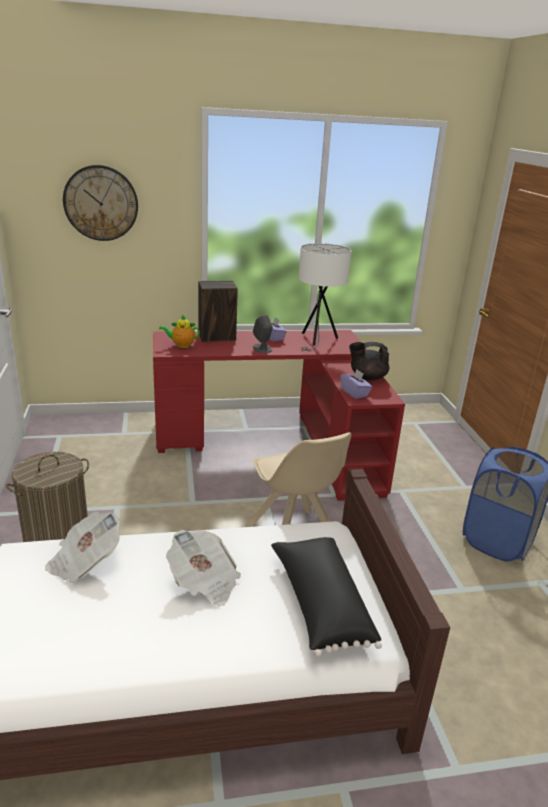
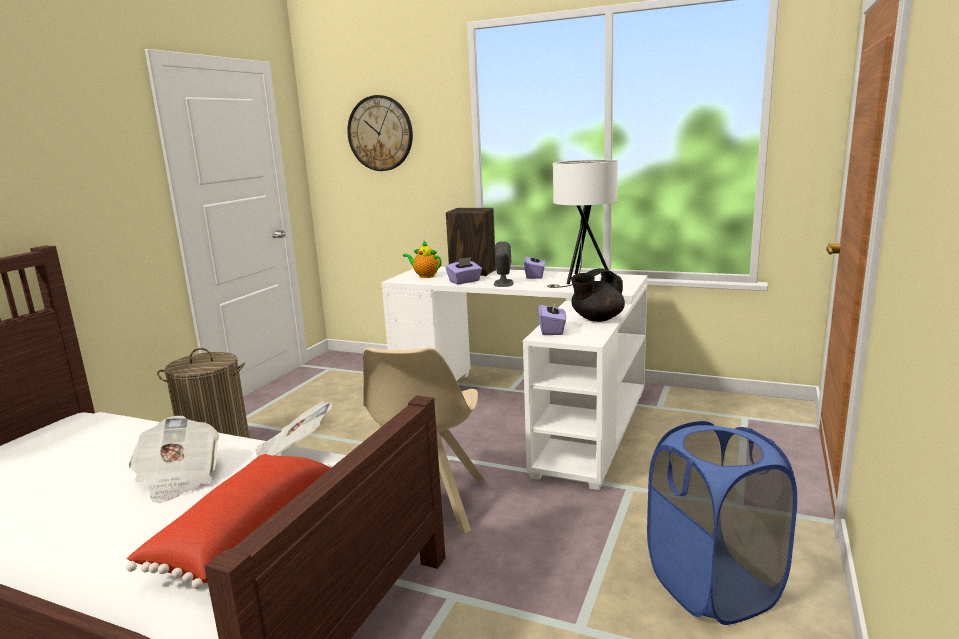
camera: 35 degrees right, 10 degrees down
newspaper [45,512,120,584] -> newspaper moved to [256,401,332,456]
red desk [153,330,405,501] -> white desk [381,267,647,490]
black pillow [271,537,382,657] -> red pillow [126,454,332,589]
black teapot [349,342,389,381] -> black teapot turned 60 degrees counterclockwise [571,268,625,322]
none -> purple tissue box [446,257,482,284]

